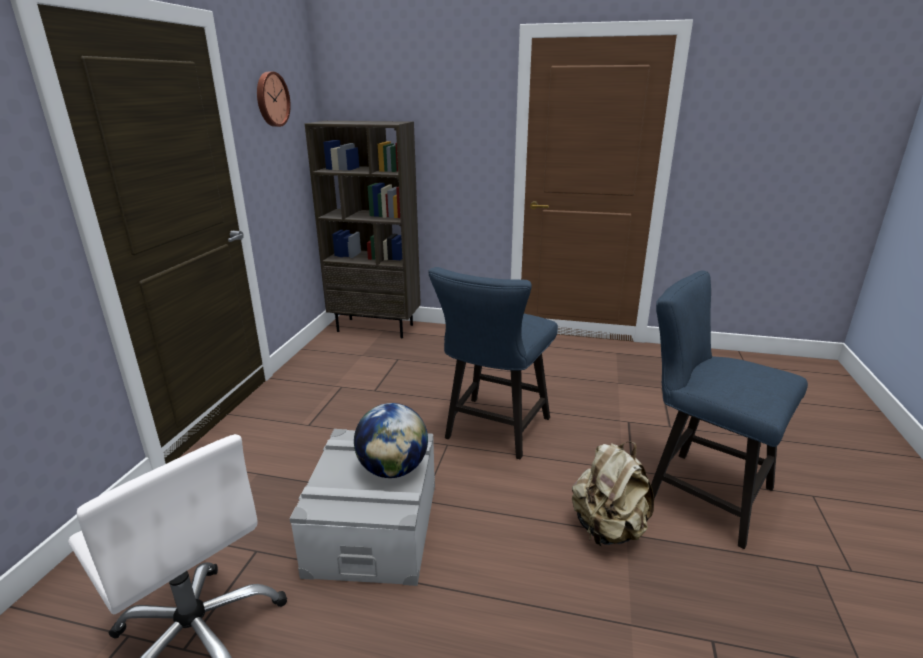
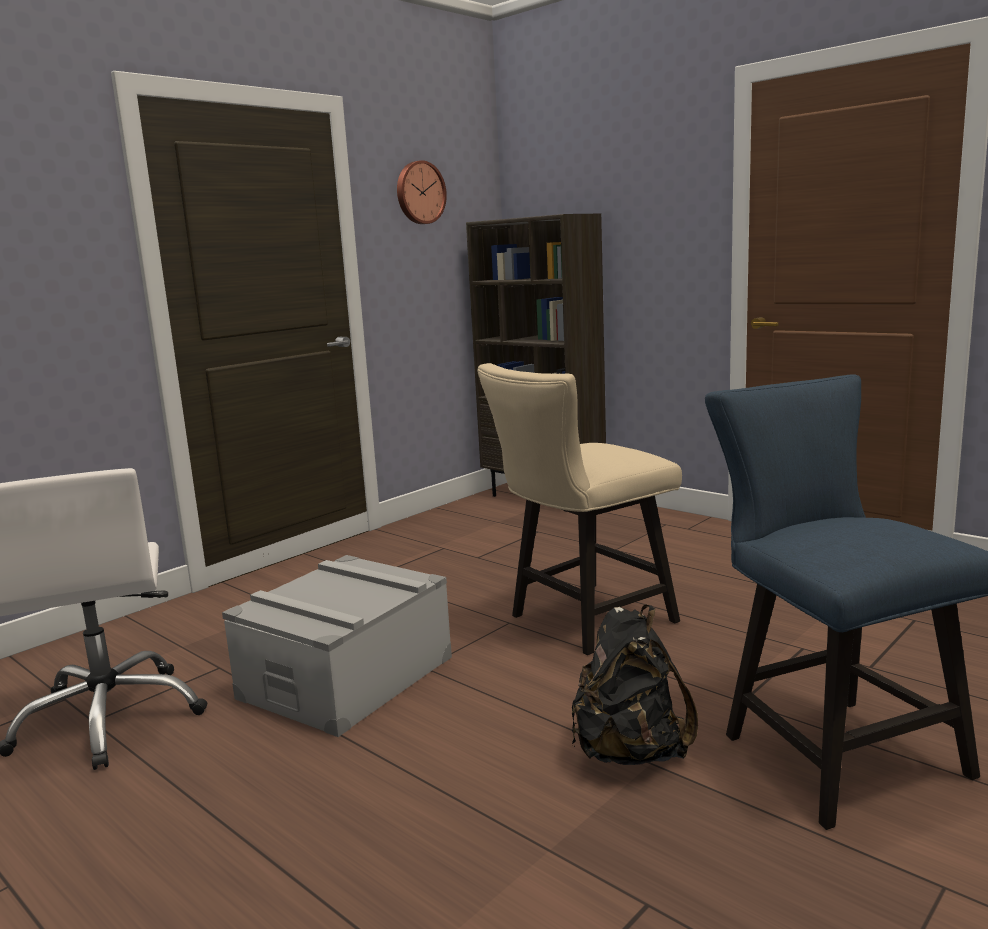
camera: 30 degrees right, 10 degrees down
globe [354,403,428,478] -> none
blue chair [428,267,558,459] -> beige chair [477,363,682,655]
beige backpack [572,442,654,546] -> black backpack [572,604,698,765]

